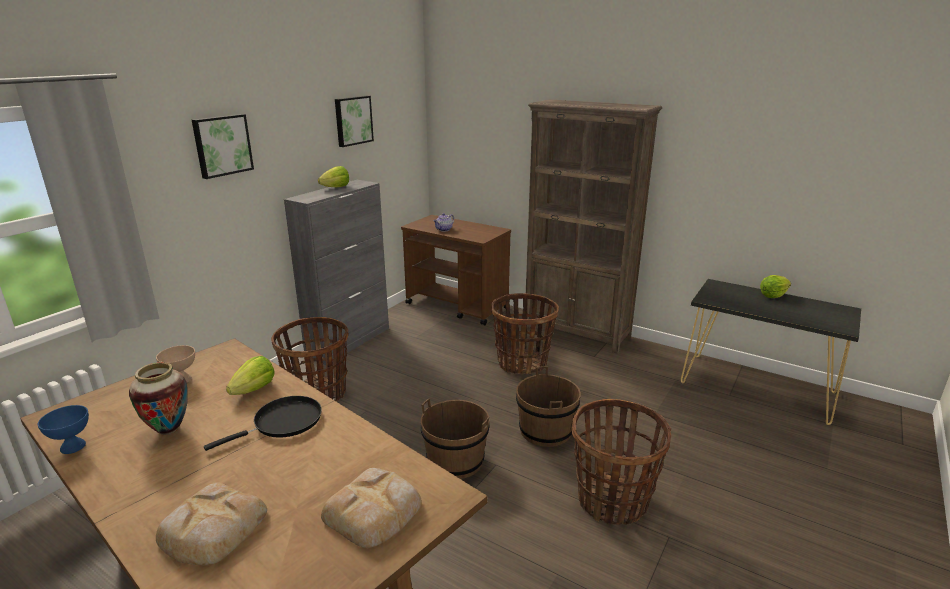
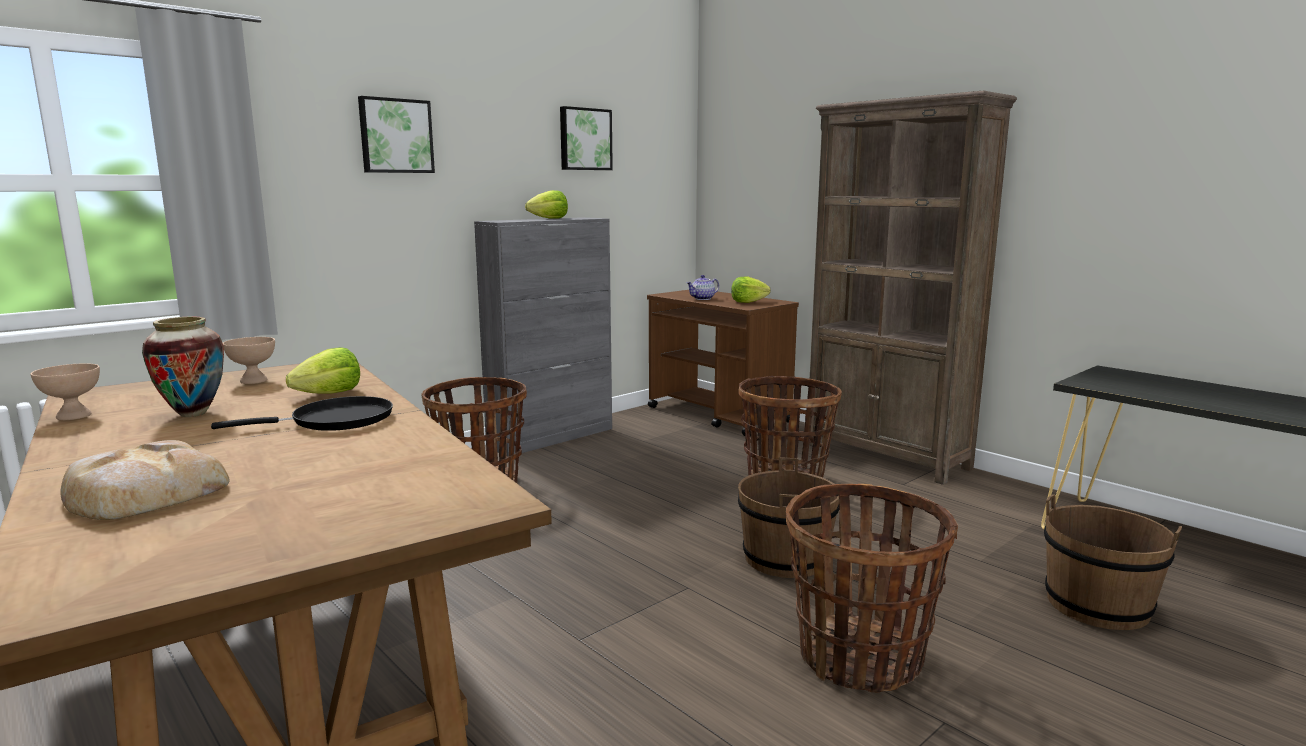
camera: 15 degrees right, 10 degrees down
blue bowl [38,405,89,454] -> beige bowl [31,363,100,420]
bread [321,468,422,548] -> none
brown bucket [421,398,489,479] -> brown bucket moved to [1044,494,1182,630]
lettuce [760,275,791,298] -> lettuce moved to [731,277,771,303]

